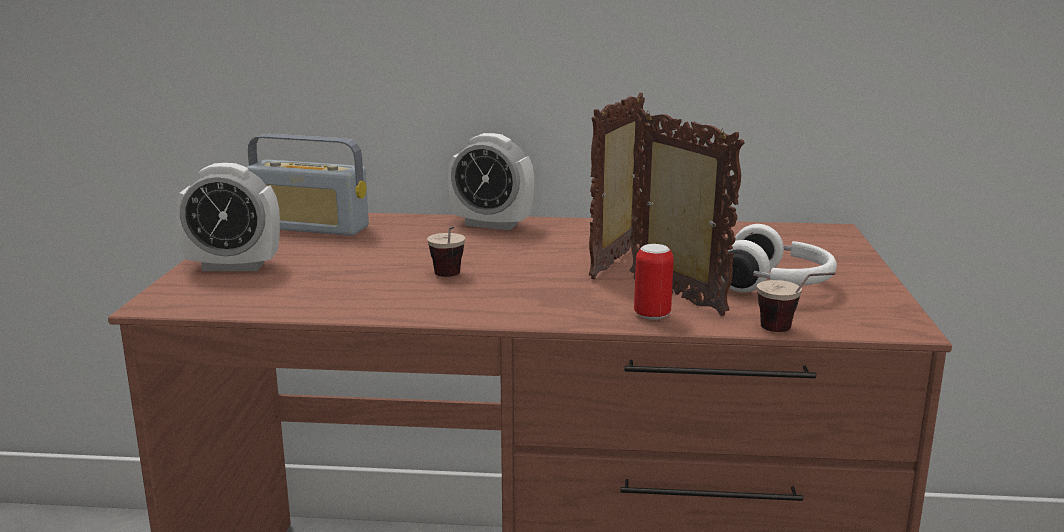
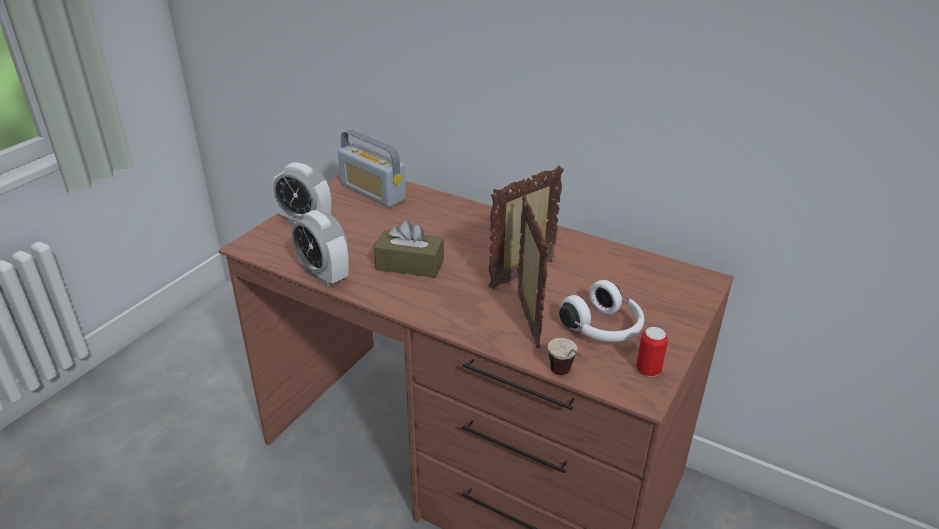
camera: 25 degrees right, 15 degrees up
cup [427,227,465,277] -> brown tissue box [374,220,444,278]
alarm clock [448,133,534,230] -> alarm clock moved to [292,210,349,286]
can [634,244,674,320] -> can moved to [636,327,668,377]

